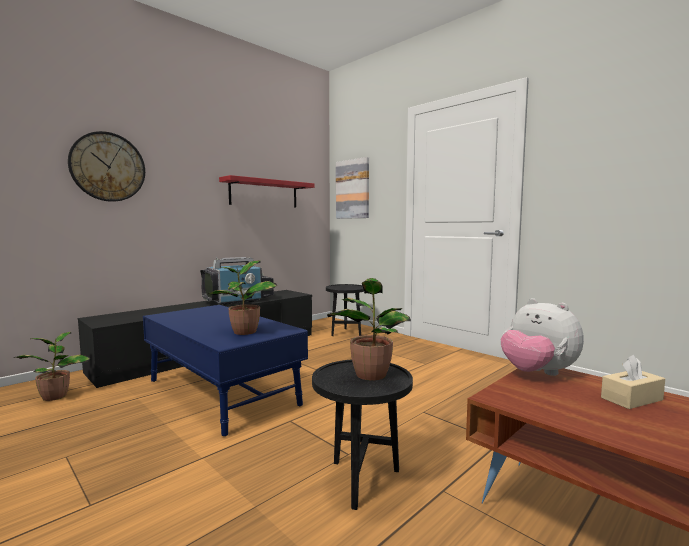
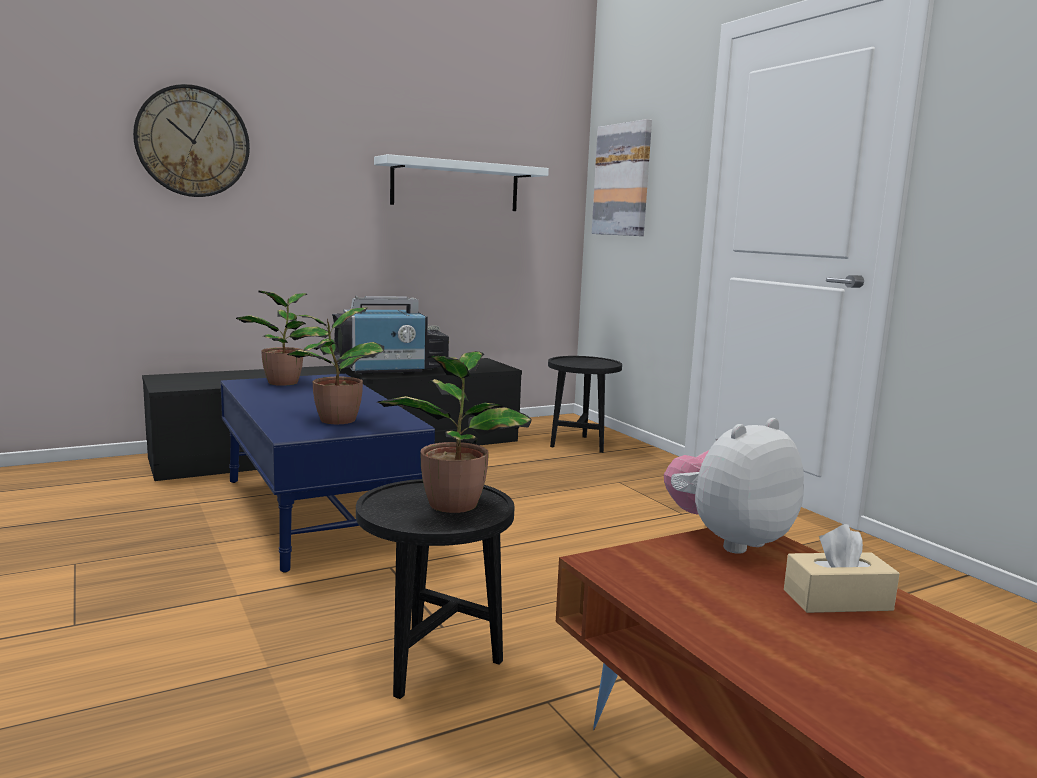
camera: 15 degrees right, 5 degrees up
potted plant [13,332,90,401] -> potted plant moved to [236,291,328,386]
red shelf [219,175,315,208] -> white shelf [374,154,549,211]
plush toy [501,298,584,376] -> plush toy turned 75 degrees clockwise [664,418,804,554]

